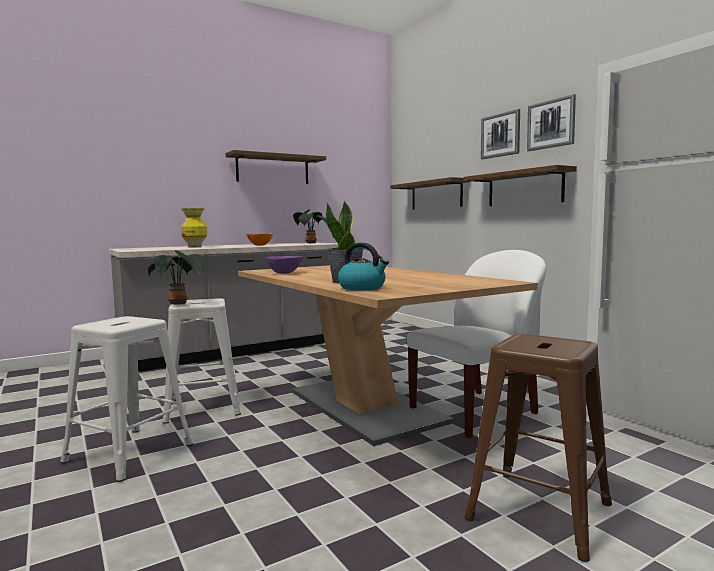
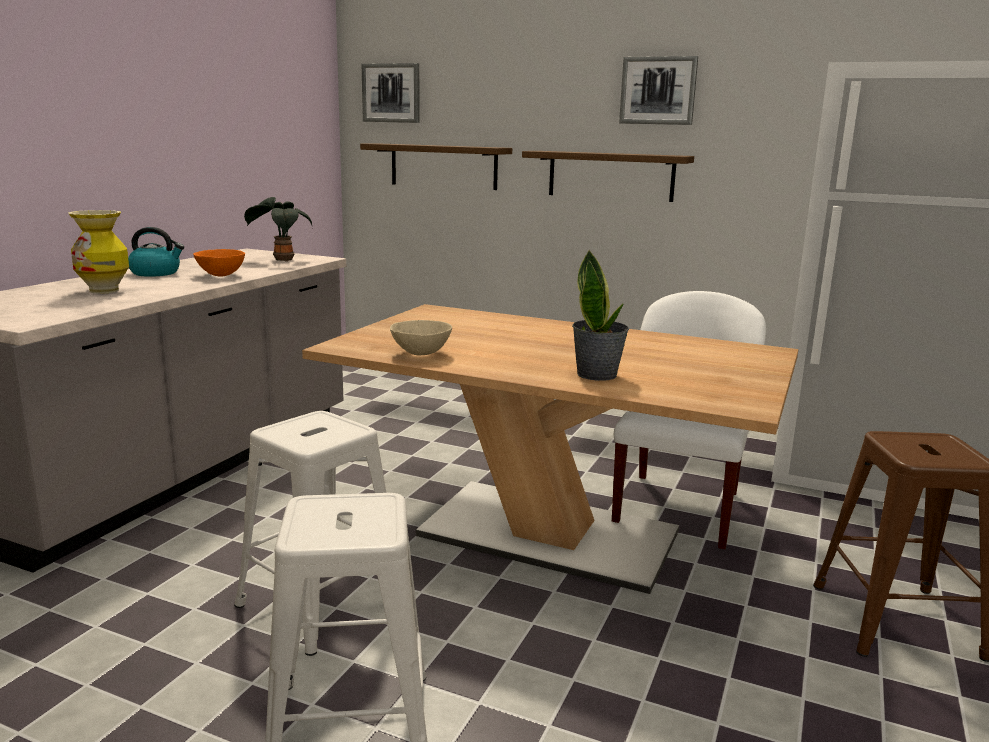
camera: 35 degrees left, 10 degrees up
potted plant [148,250,205,305] -> none
shelf [225,150,326,184] -> none
purple bowl [265,256,302,274] -> beige bowl [390,320,452,355]
kettle [338,243,389,290] -> kettle moved to [128,227,184,277]
picture [481,109,520,159] -> picture moved to [362,63,419,123]

